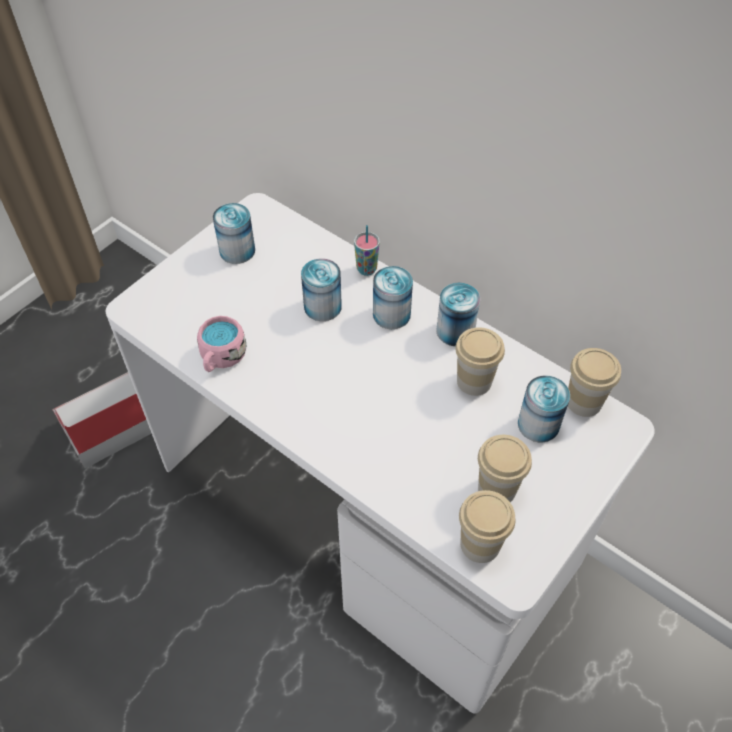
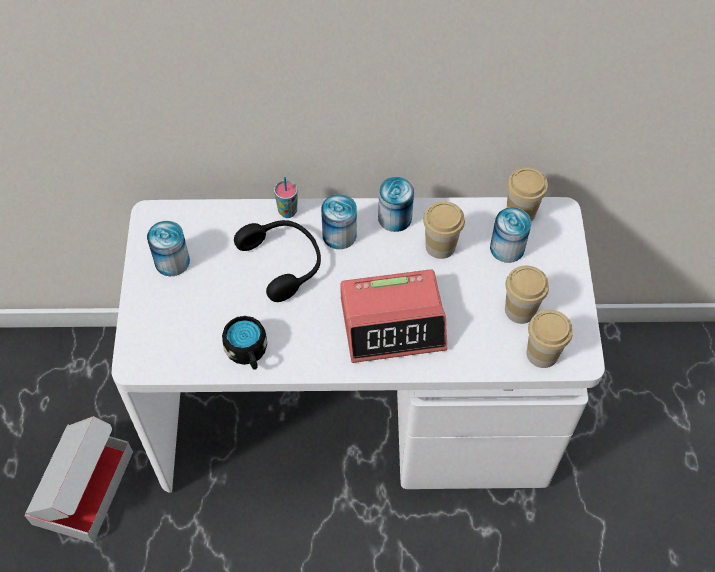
camera: 40 degrees left, 5 degrees up
pink mug [197,316,246,372] -> black mug [222,316,267,369]
can [301,258,342,321] -> black headphones [234,220,321,302]
none -> alarm clock [340,269,447,363]

